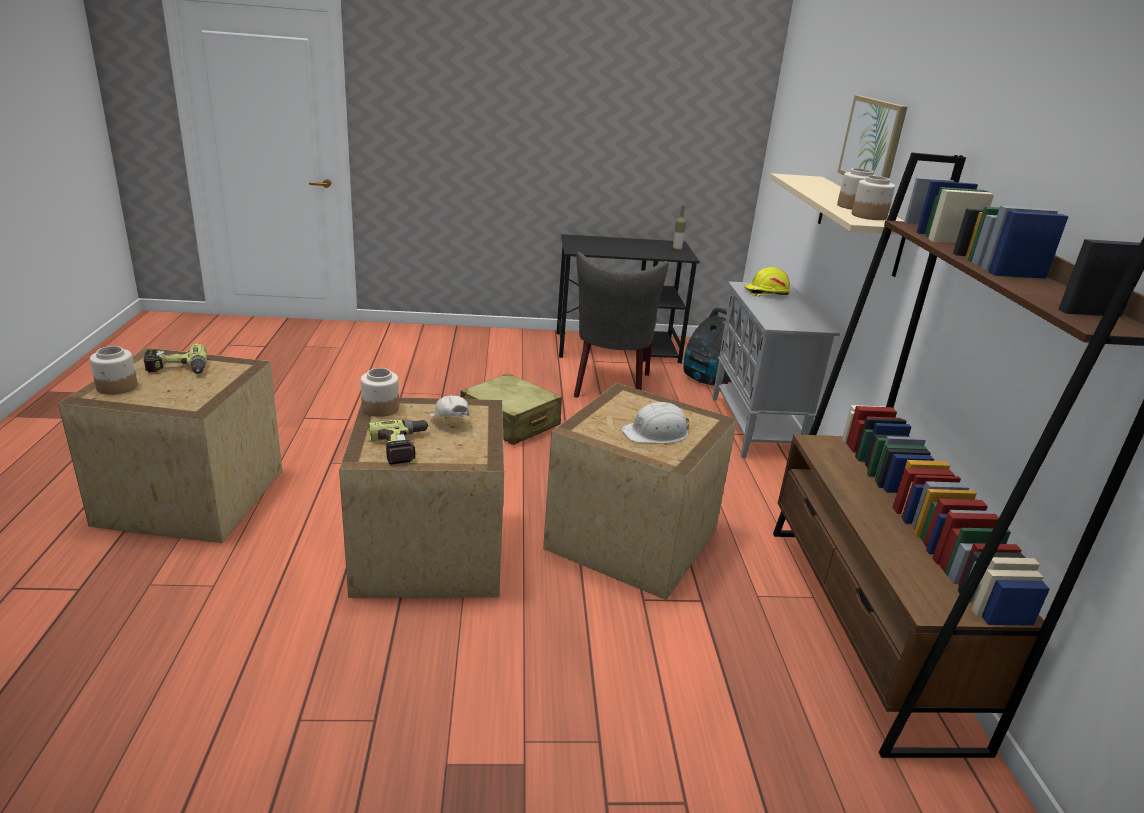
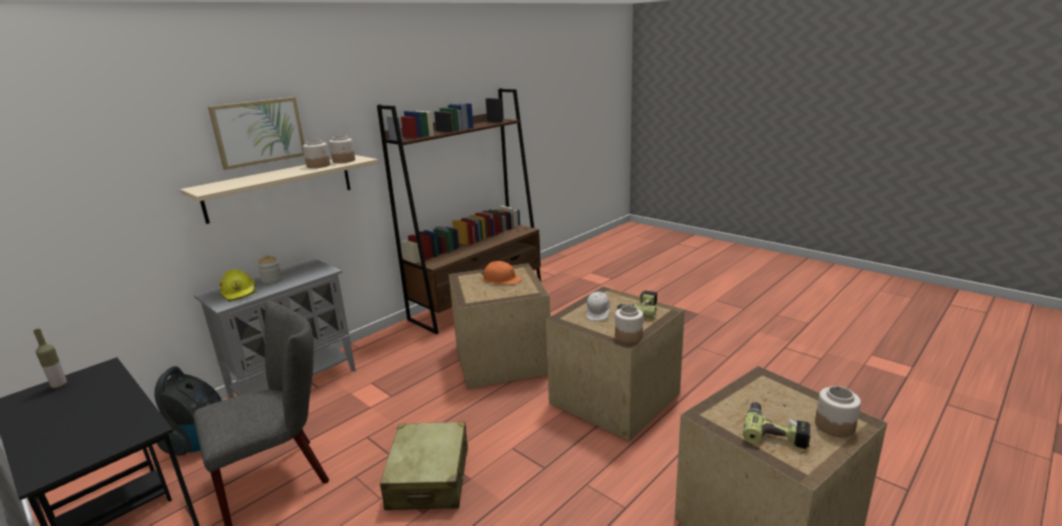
camera: 130 degrees left, 5 degrees down
white hard hat [621,402,689,444] -> orange hard hat [481,261,522,284]
none -> jar [257,255,282,284]

